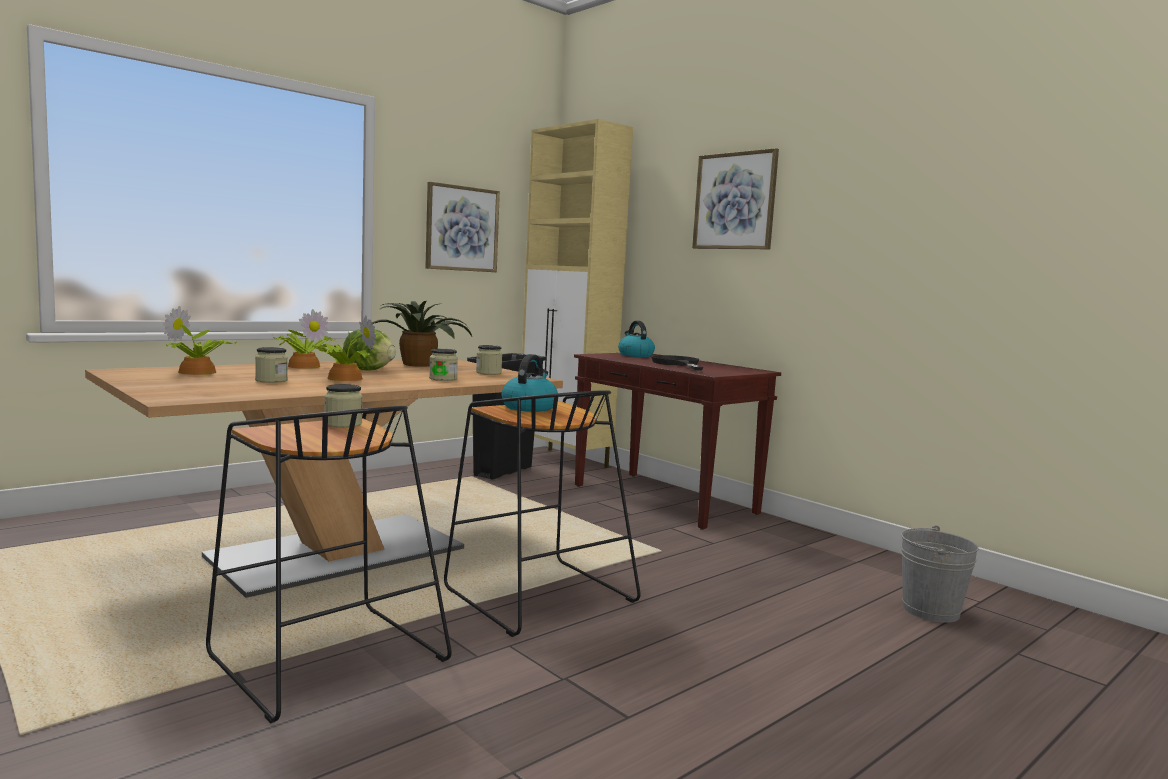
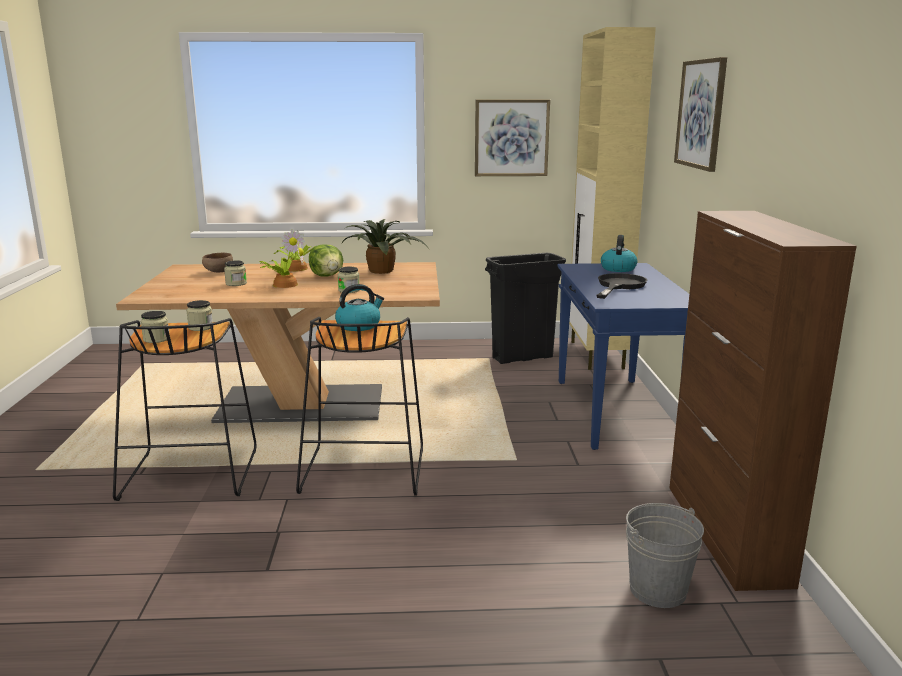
camera: 40 degrees right, 10 degrees up
potted plant [163,306,236,375] -> brown bowl [202,253,233,272]
jar [476,345,502,375] -> jar moved to [141,311,170,343]
brown console table [574,353,781,530] -> blue console table [557,263,689,450]
none -> brown cabinet [669,211,857,591]

